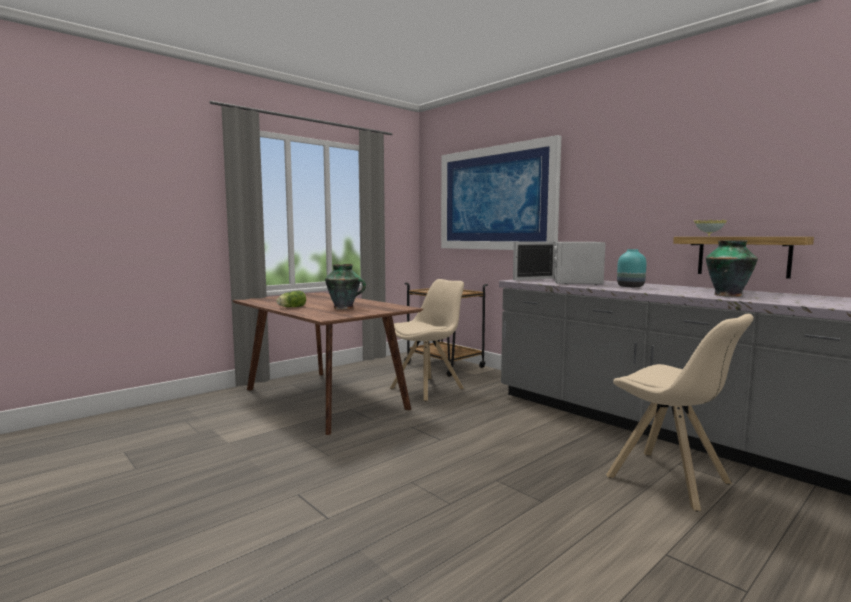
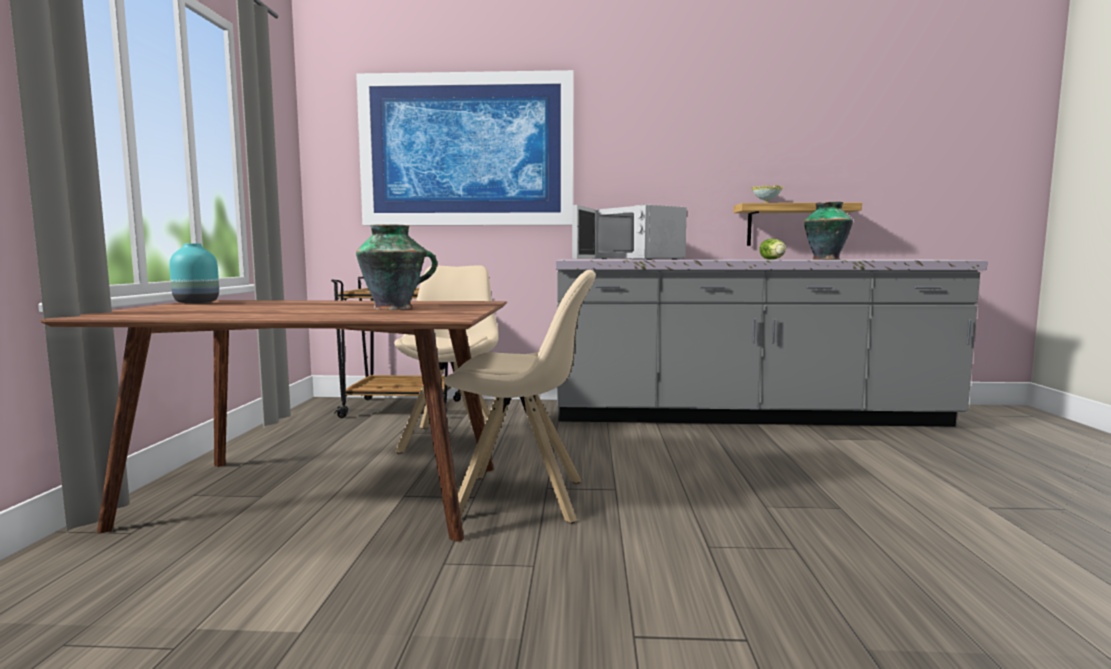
camera: 45 degrees left, 0 degrees up
lettuce [276,291,306,307] -> lettuce moved to [759,239,786,259]
beige chair [606,314,754,511] -> beige chair moved to [444,270,596,523]
turquoise vase [617,249,646,287] -> turquoise vase moved to [169,243,219,303]

